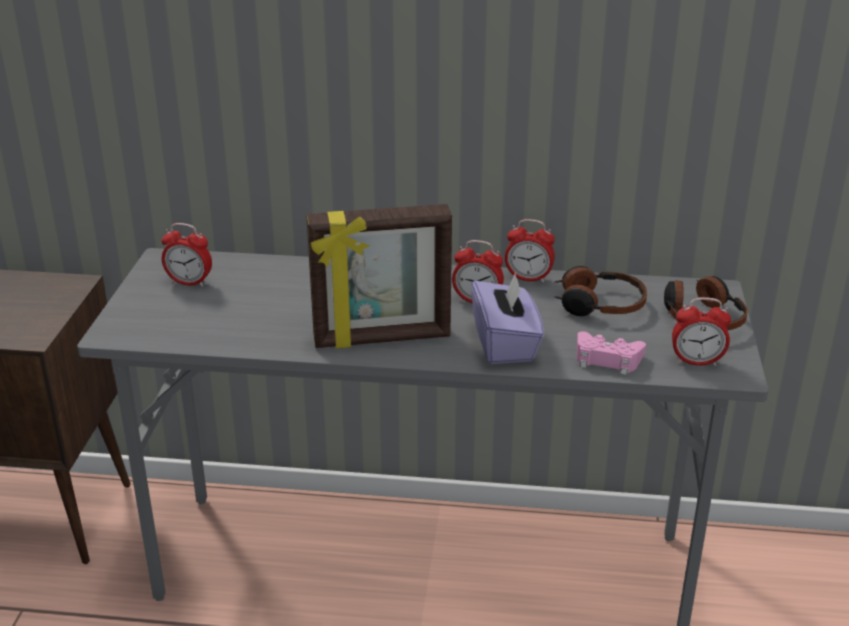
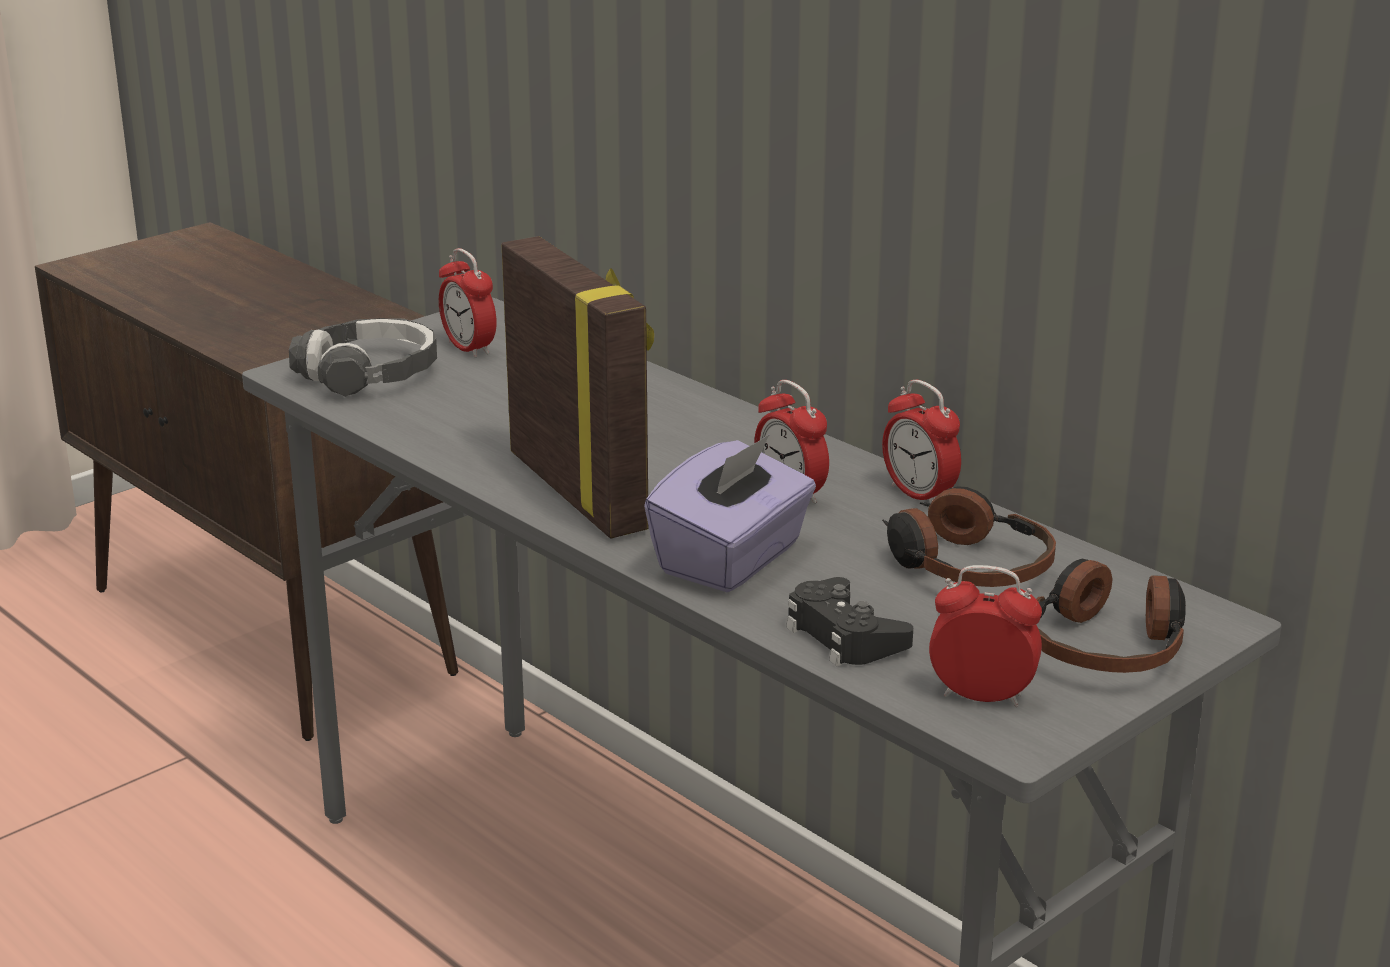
camera: 40 degrees right, 5 degrees down
picture frame [306,204,452,349] -> picture frame turned 150 degrees counterclockwise [501,236,654,538]
pink game controller [576,331,646,375] -> black game controller [786,577,913,666]
alarm clock [672,297,731,366] -> alarm clock turned 150 degrees clockwise [929,565,1042,707]
none -> headphones [289,318,437,397]

